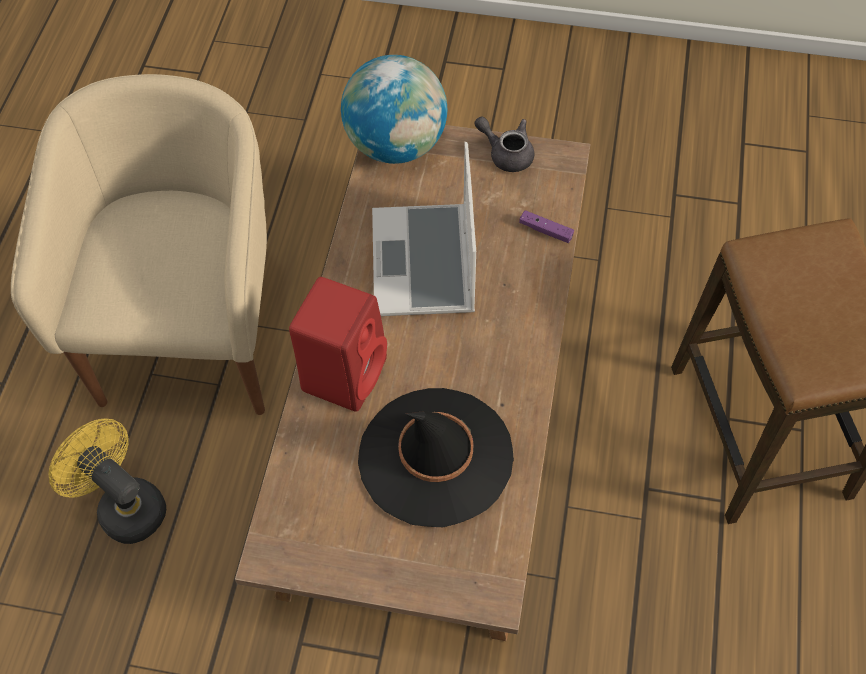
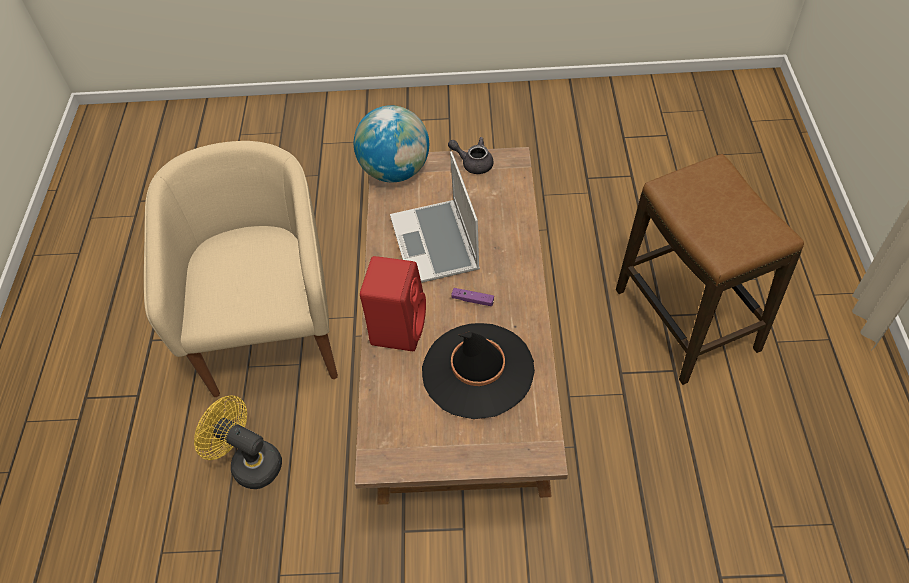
camera: 10 degrees left, 5 degrees down
purple game controller [519,210,574,243] -> purple game controller moved to [451,288,494,306]

